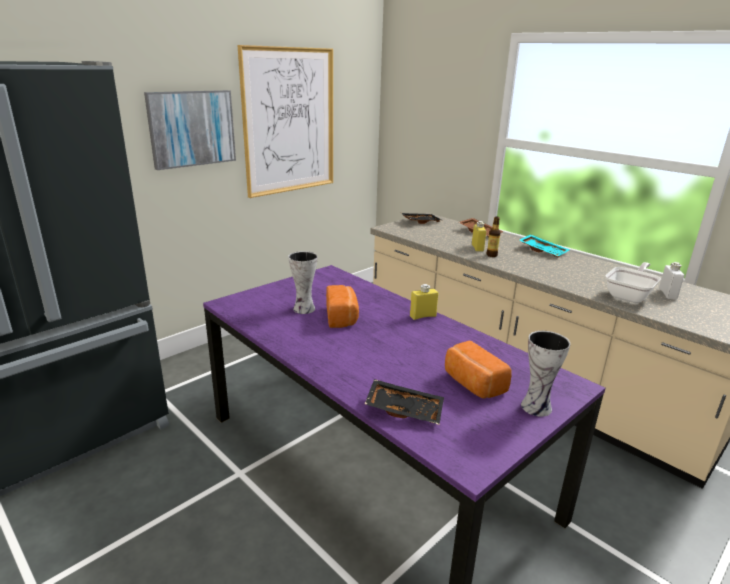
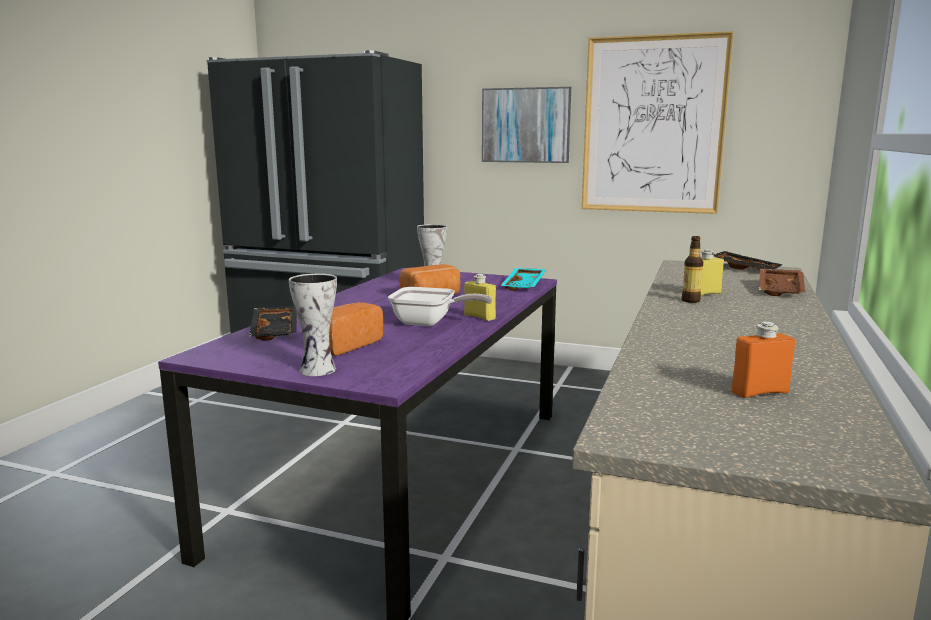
camera: 65 degrees right, 10 degrees down
turquoise tray [519,235,570,257] -> turquoise tray moved to [501,268,547,291]
frying pan [606,262,661,303] -> frying pan moved to [388,287,493,326]
white bottle [659,262,684,300] -> orange bottle [732,321,795,398]

